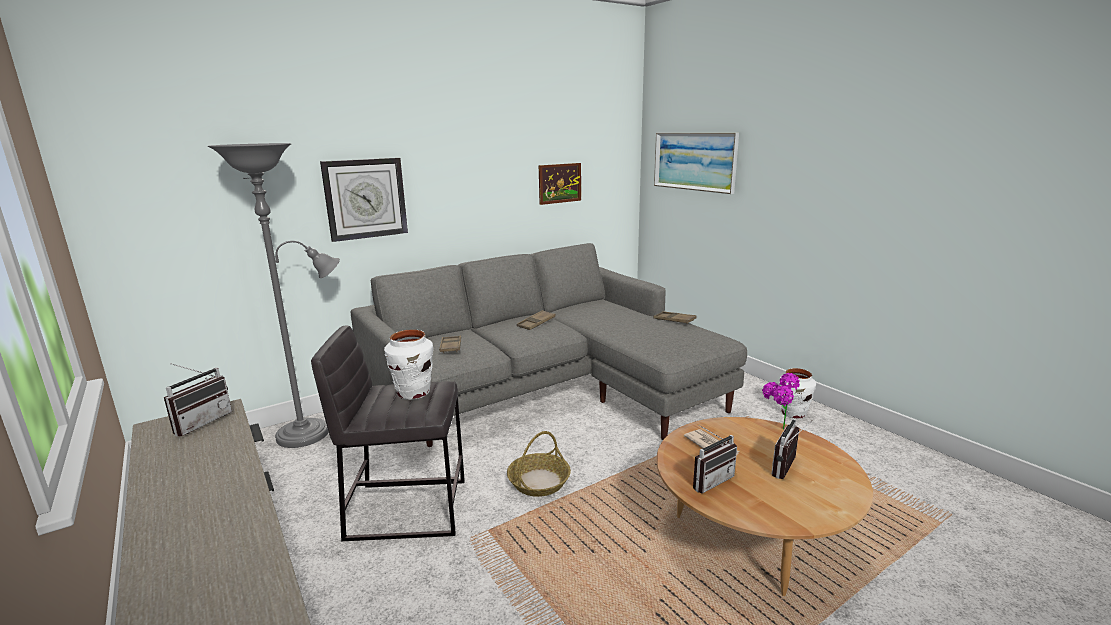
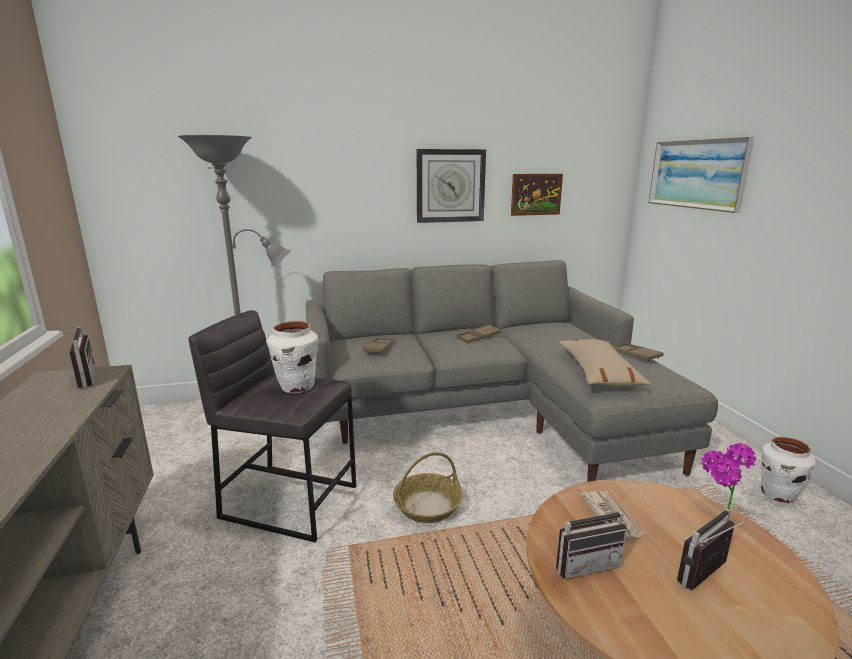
camera: 20 degrees right, 0 degrees up
radio [164,363,232,437] -> radio turned 75 degrees counterclockwise [48,326,96,388]
wall clock [320,158,408,242] -> wall clock moved to [417,149,486,223]
none -> beige pillow [559,339,651,387]

